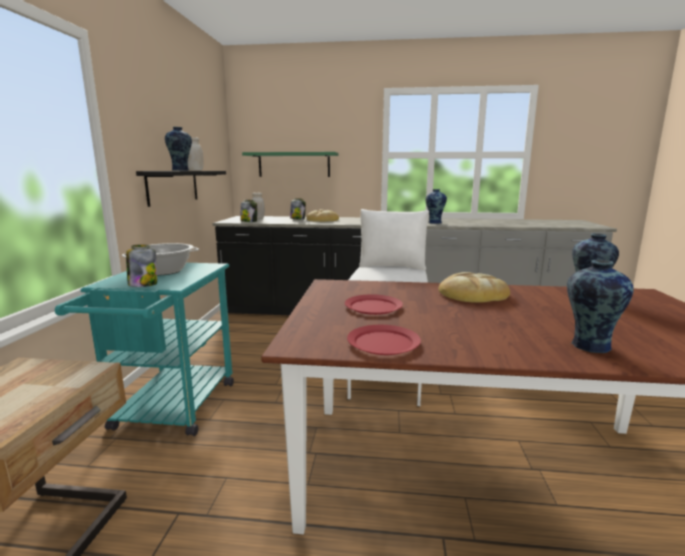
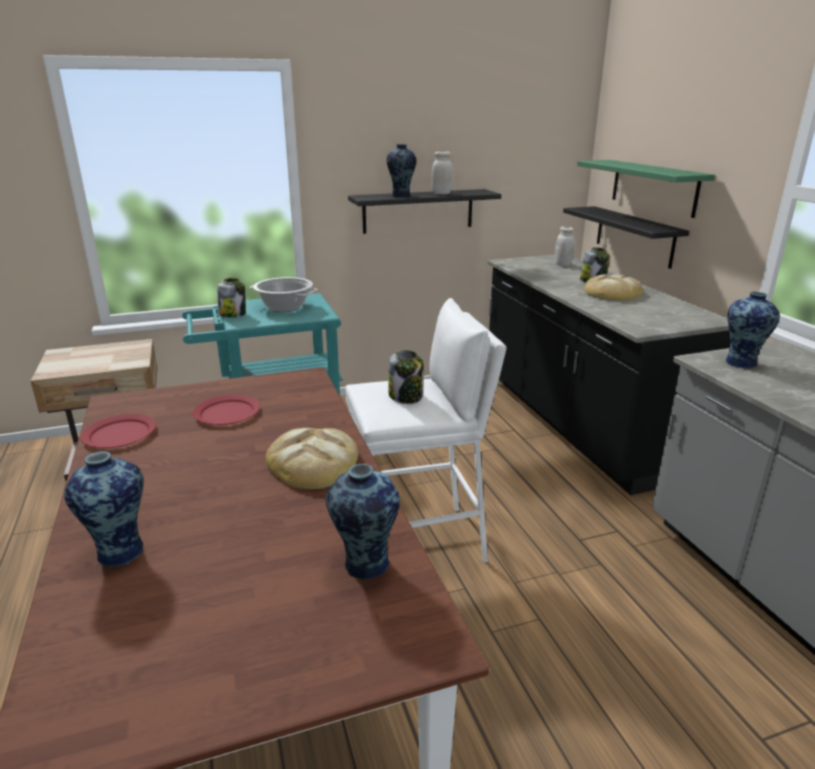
camera: 65 degrees right, 10 degrees up
jar [241,200,257,222] -> jar moved to [389,350,424,404]
none -> black shelf [563,206,689,269]

